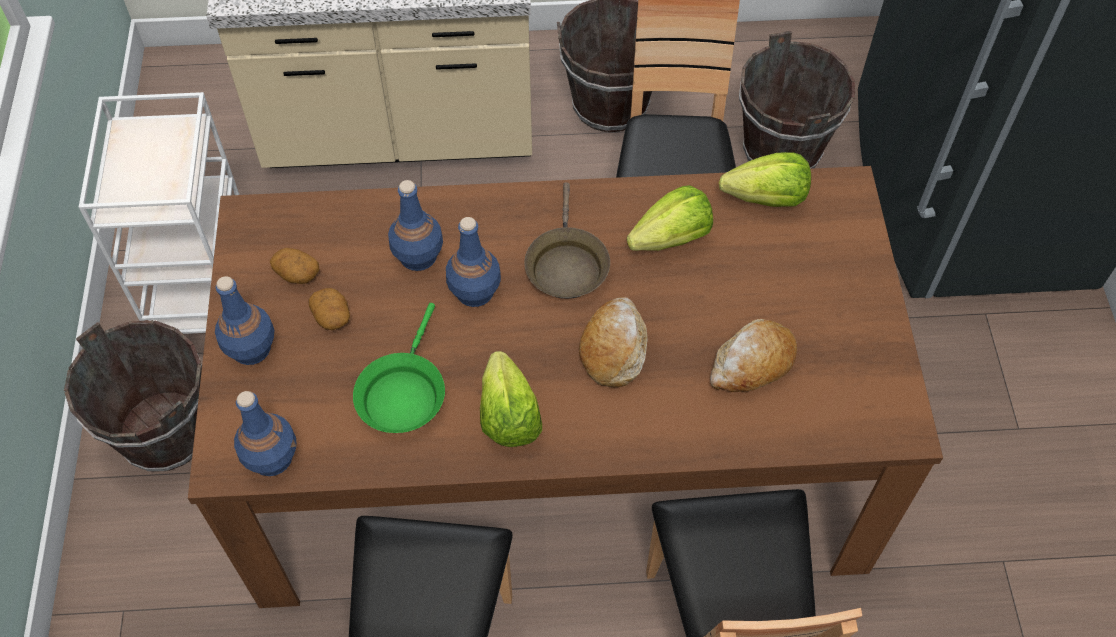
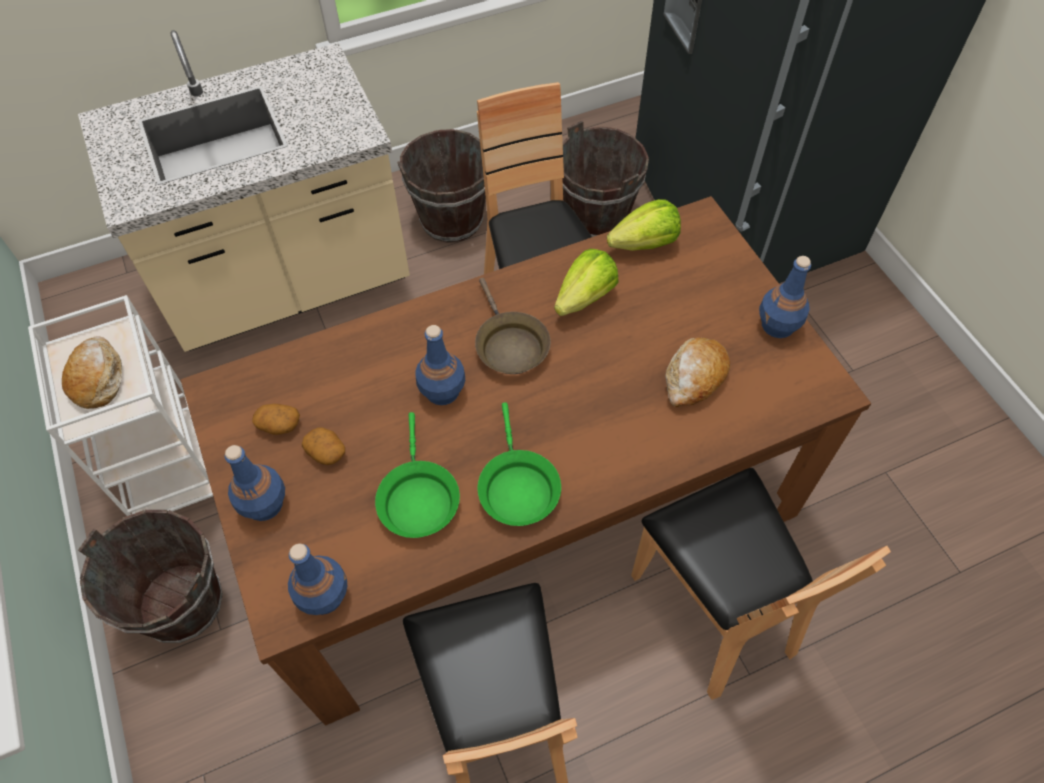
camera: 20 degrees left, 0 degrees up
blue bottle [388,180,443,271] -> blue bottle moved to [759,256,811,338]
lettuce [480,351,542,447] -> green frying pan [477,402,561,526]
bread [579,297,647,387] -> bread moved to [62,336,122,409]

